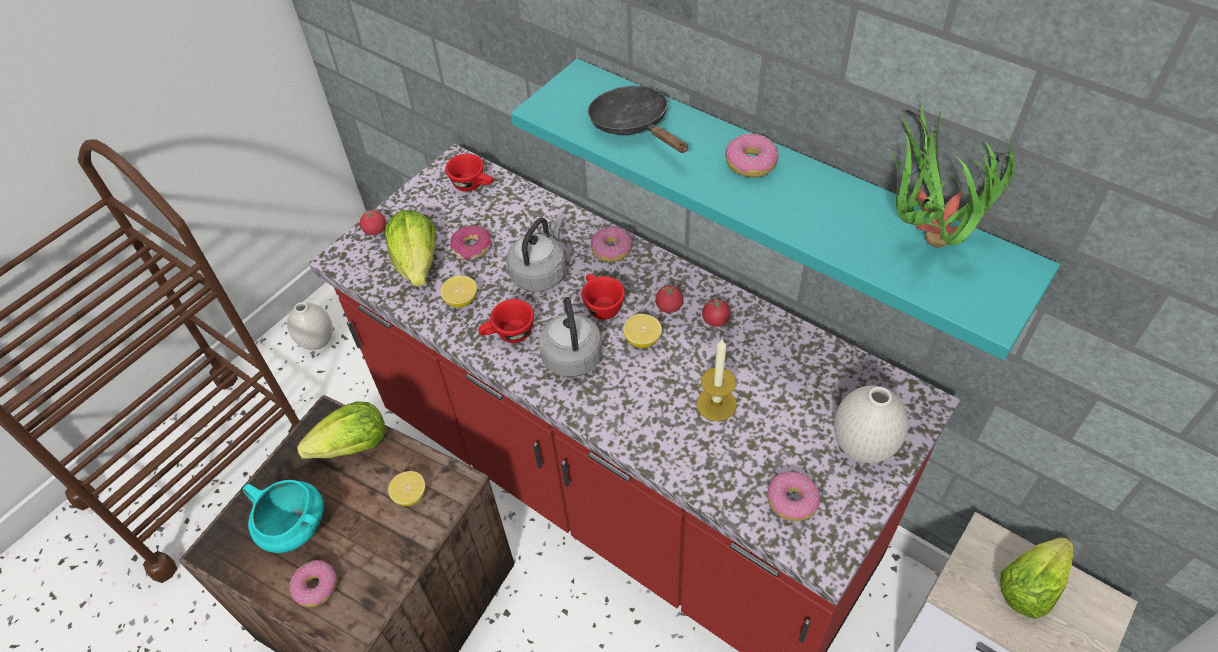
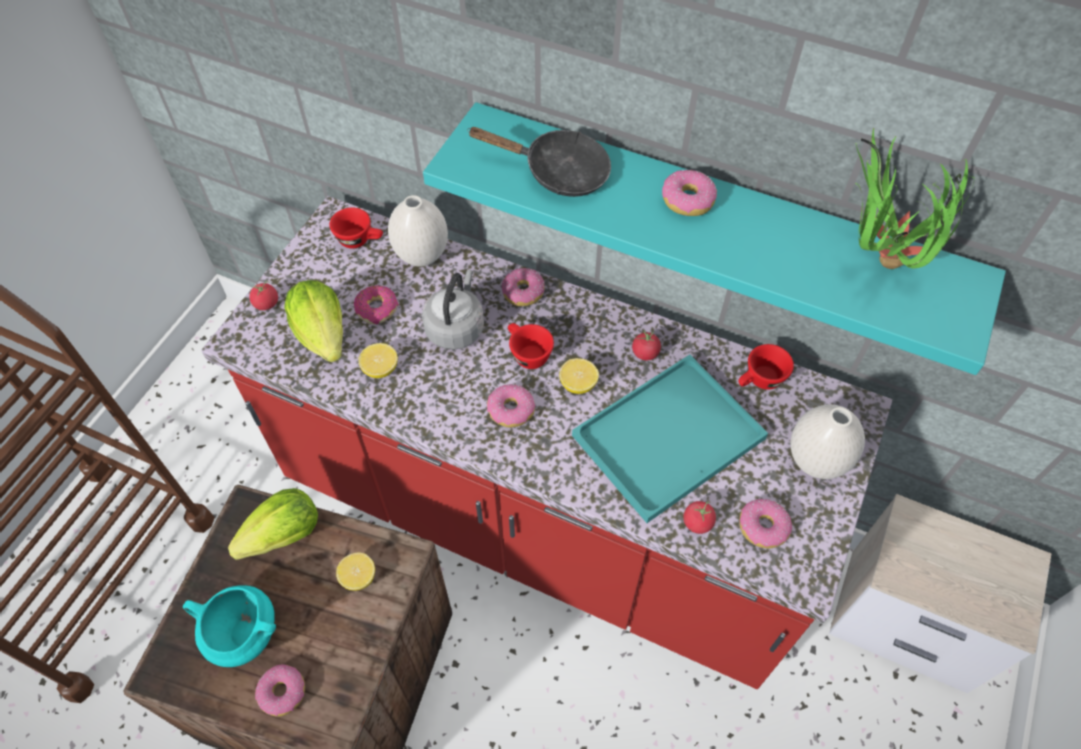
camera: 15 degrees left, 5 degrees up
white vase [287,302,333,350] -> white vase moved to [388,195,448,267]
red cup [479,299,534,343] -> red cup moved to [738,344,794,390]
grey kettle [539,293,602,377] -> donut [487,384,535,428]
black frying pan [588,86,688,153] -> black frying pan turned 150 degrees clockwise [467,127,611,197]
tomato [655,284,683,313] -> tomato moved to [683,501,716,534]
candle [696,338,737,421] -> turquoise tray [572,354,768,523]
lettuce [1000,537,1074,619] -> none

